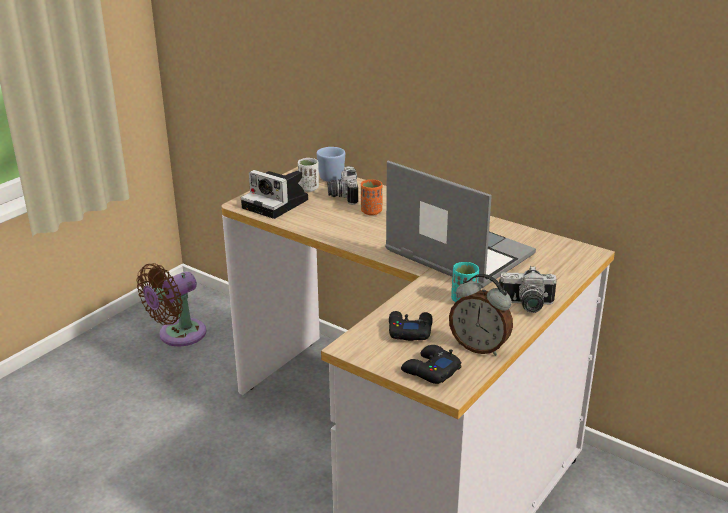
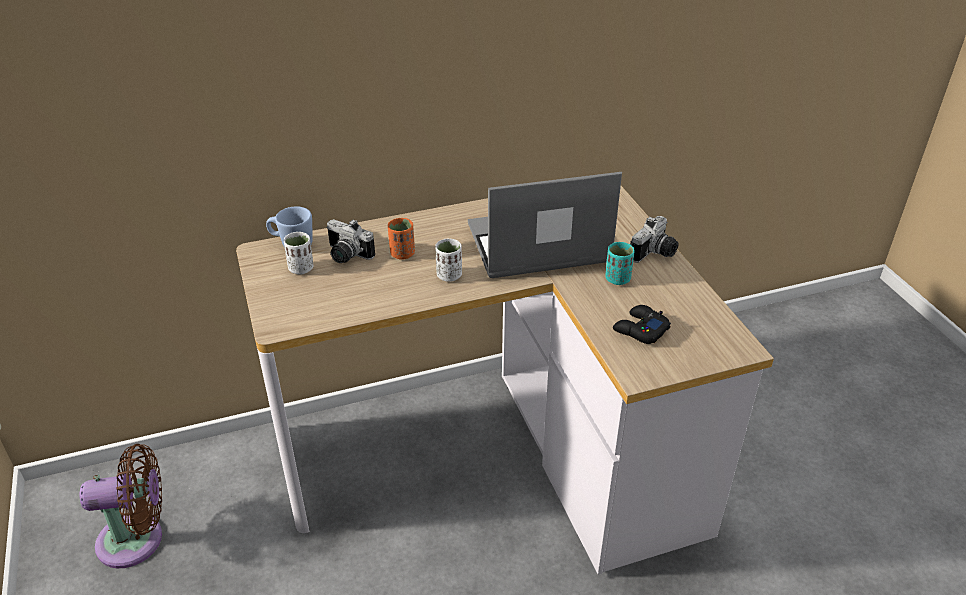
camera: 55 degrees left, 10 degrees up
brown fan [137,263,206,346] -> brown fan turned 90 degrees counterclockwise [80,444,162,568]
camera [241,170,308,219] -> none
black game controller [401,345,461,384] -> none
alarm clock [449,274,513,356] -> none
none -> white cup [435,239,462,282]

